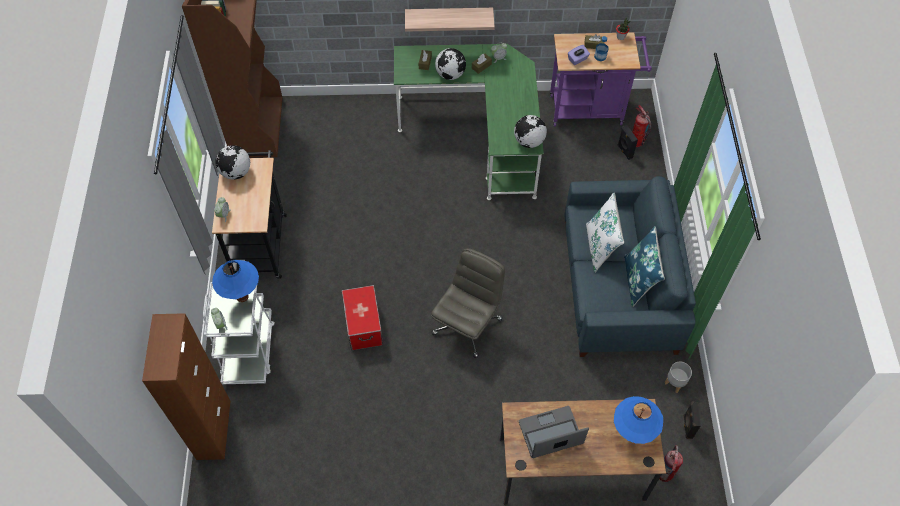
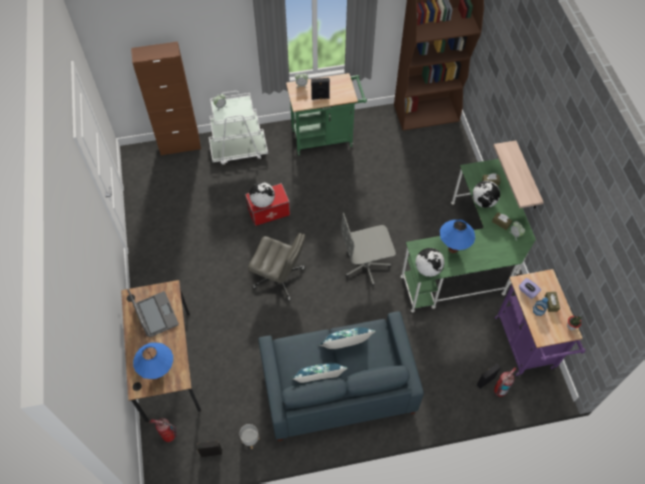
camera: 80 degrees right, 0 degrees up
black cart [212,150,287,279] -> green cart [286,73,367,156]
blue table lamp [212,260,259,302] -> blue table lamp moved to [440,219,475,253]
globe [215,145,250,180] -> globe moved to [249,182,275,208]
white pillow [586,193,624,273] -> blue pillow [319,327,375,349]
none -> black speaker [311,78,330,100]
none -> grey office chair [341,213,396,286]

